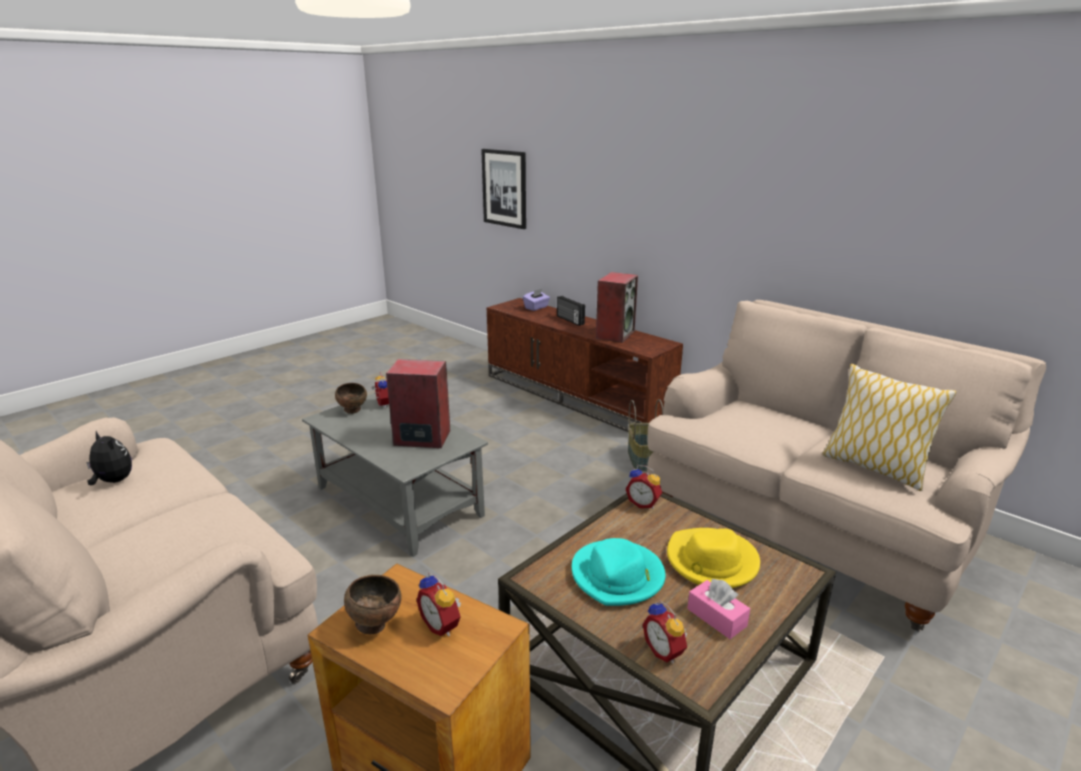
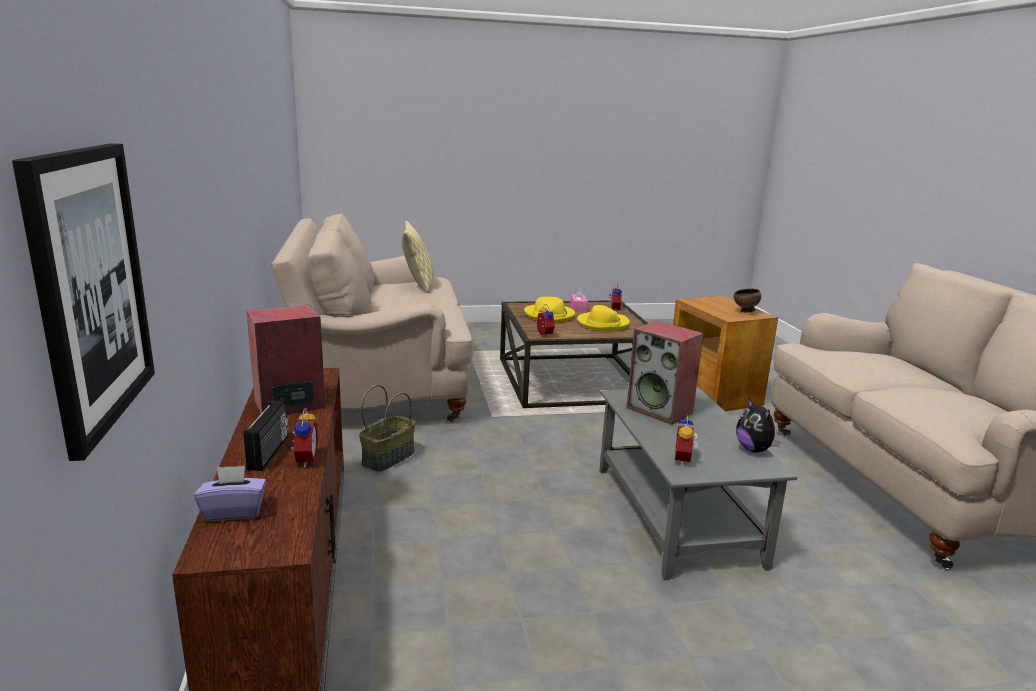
camera: 145 degrees left, 5 degrees down
plush toy [86,431,132,485] -> plush toy moved to [736,398,781,453]
brown bowl [335,383,367,414] -> none
alarm clock [416,572,461,636] -> alarm clock moved to [291,408,318,467]
turquoise hat [572,538,666,606] -> yellow hat [577,305,630,331]

